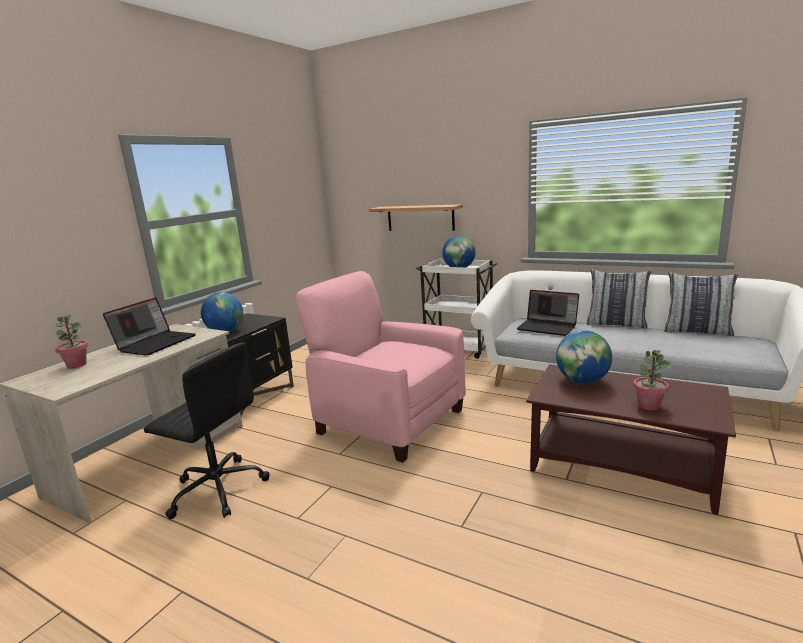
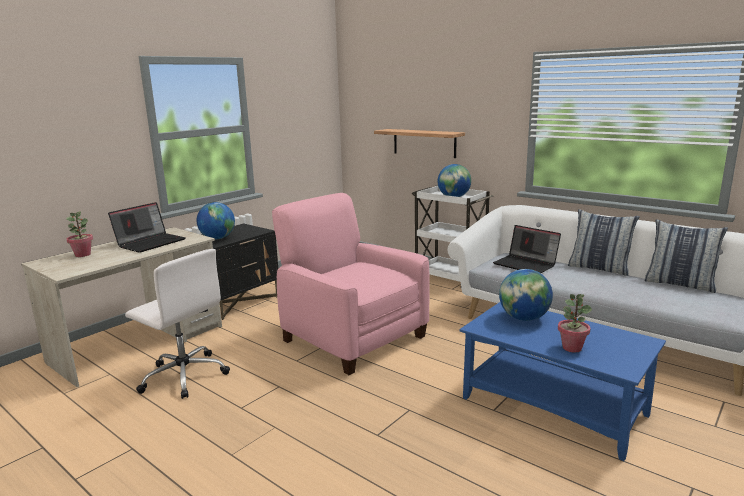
camera: 10 degrees right, 0 degrees up
black office chair [144,343,270,519] -> white office chair [125,249,230,399]
brown coffee table [526,364,736,515] -> blue coffee table [460,302,666,461]

